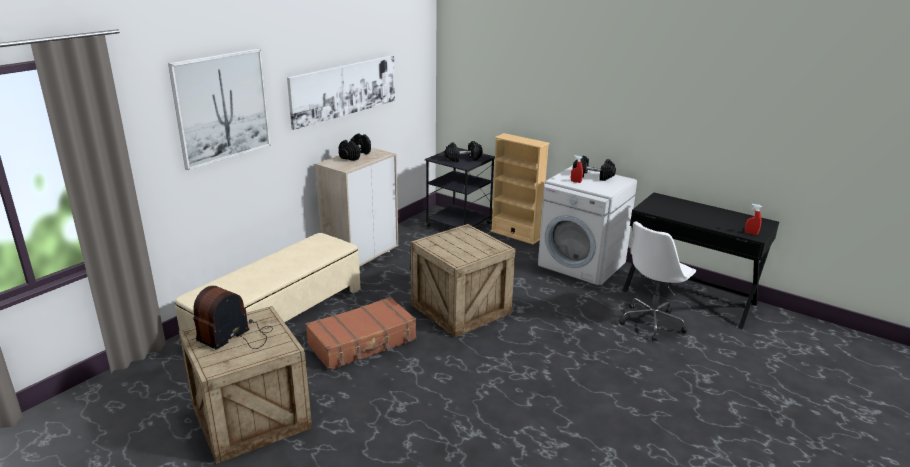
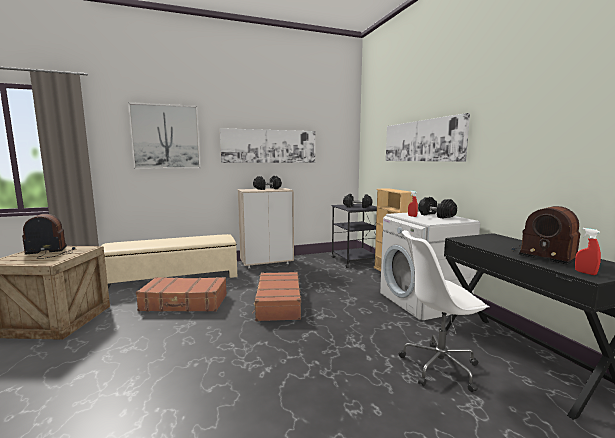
camera: 35 degrees right, 15 degrees down
crate [411,224,515,337] -> brown suitcase [252,272,301,321]
none -> picture [386,113,470,162]
none -> radio [512,206,580,265]

